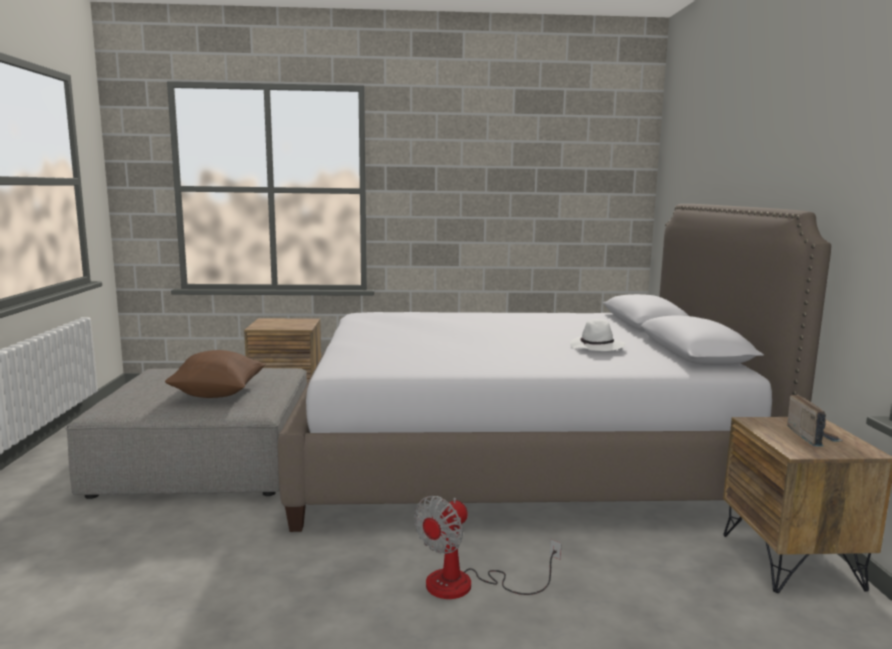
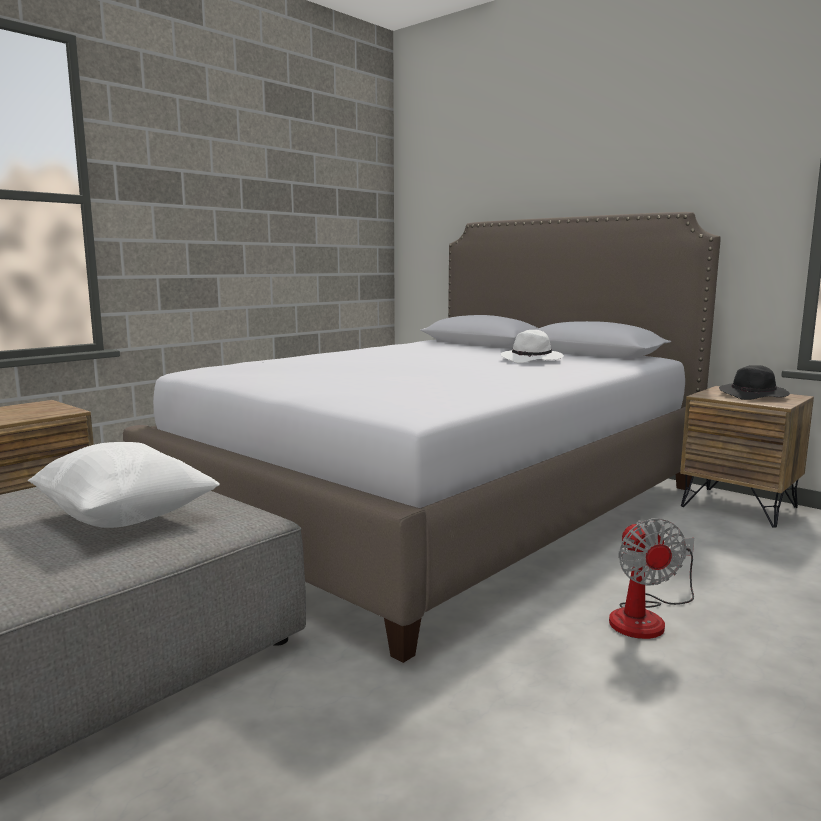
camera: 45 degrees left, 0 degrees up
brown pillow [165,350,266,398] -> white pillow [28,442,220,528]
radio [787,394,843,447] -> black hat [719,365,790,400]

